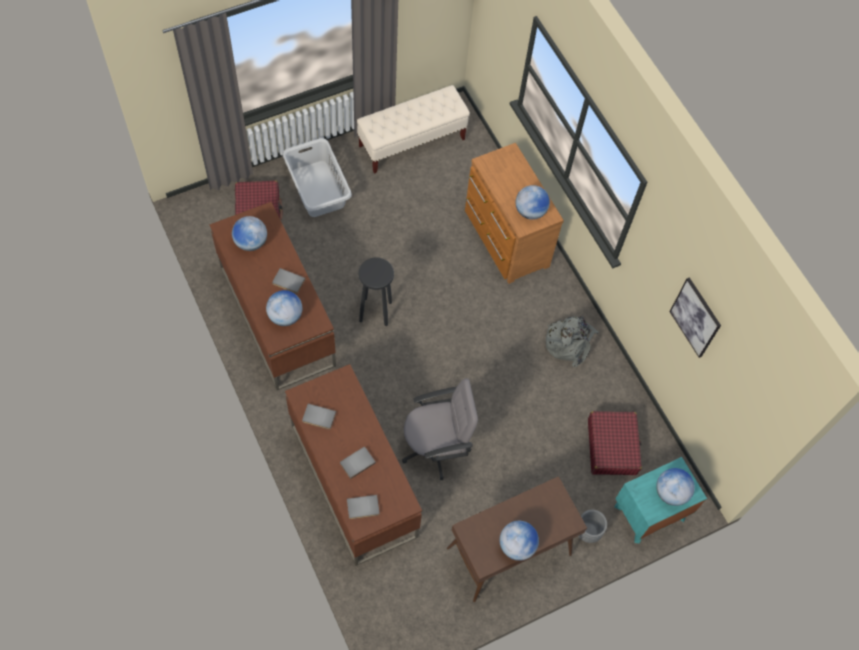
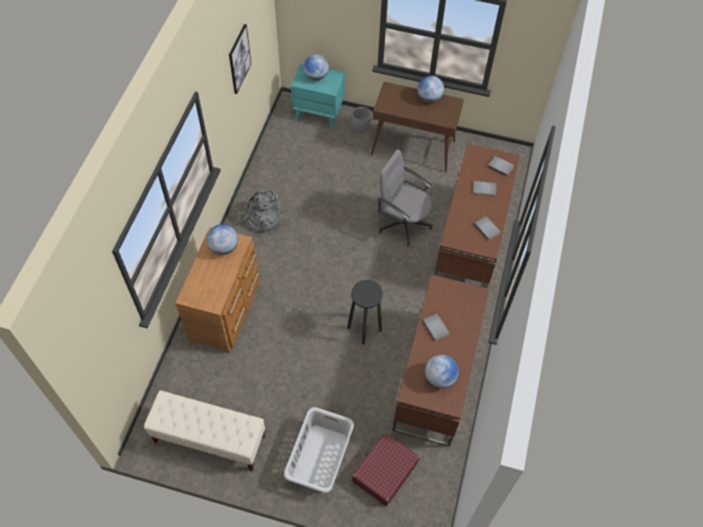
camera: 135 degrees left, 5 degrees down
globe [266,290,302,326] -> none
red suitcase [588,411,642,475] -> none

